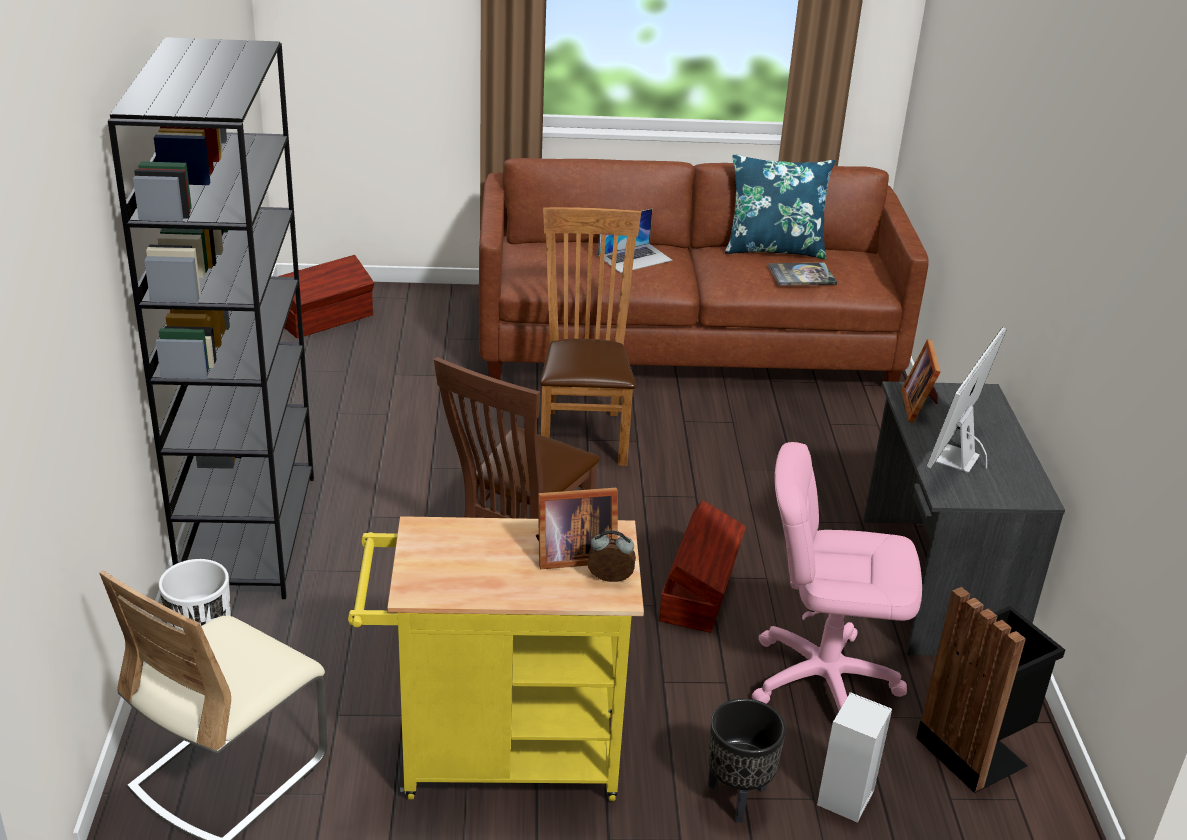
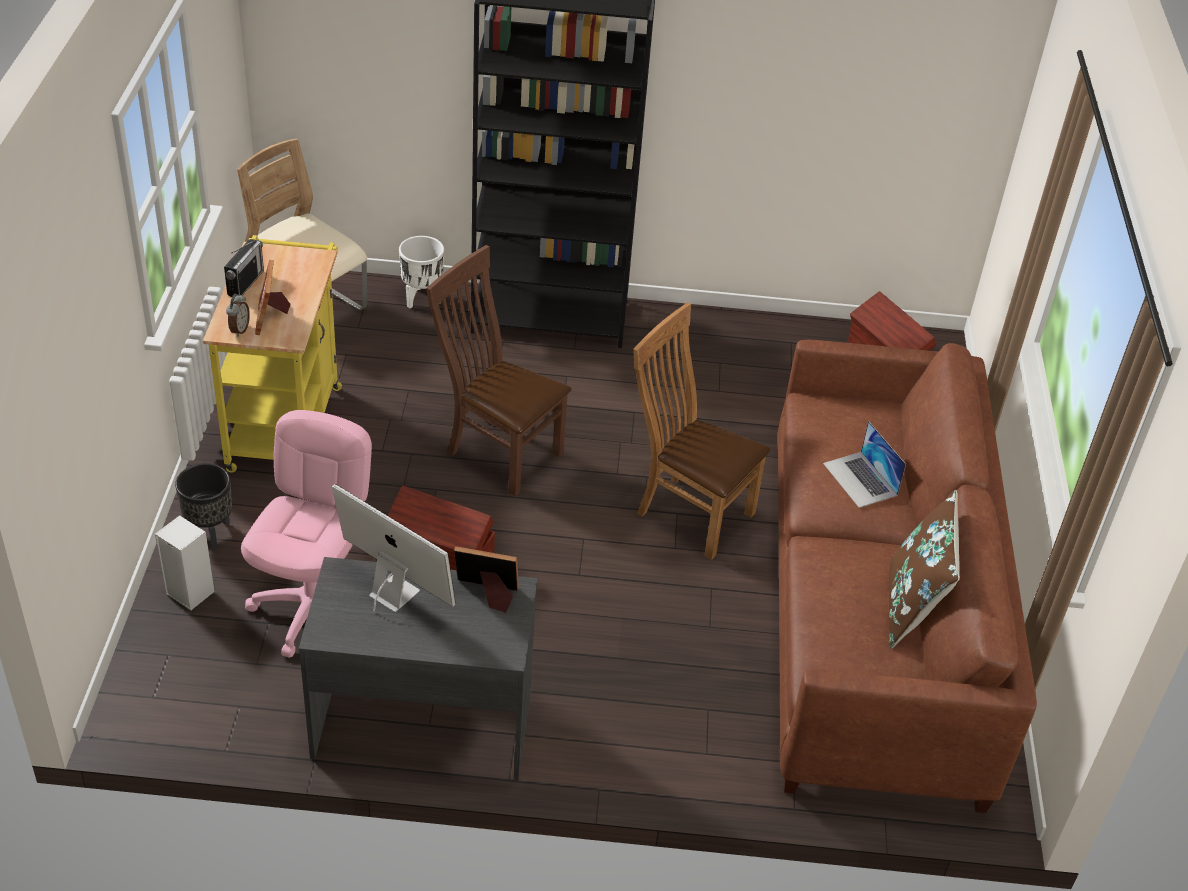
camera: 95 degrees right, 10 degrees up
brown chair [540,207,641,466] -> brown chair turned 150 degrees counterclockwise [633,302,771,560]
blue pillow [725,154,835,259] -> brown pillow [889,490,960,649]
book [768,263,837,286] -> none
black trash can [916,587,1065,793] -> none
none -> radio [224,239,264,297]

